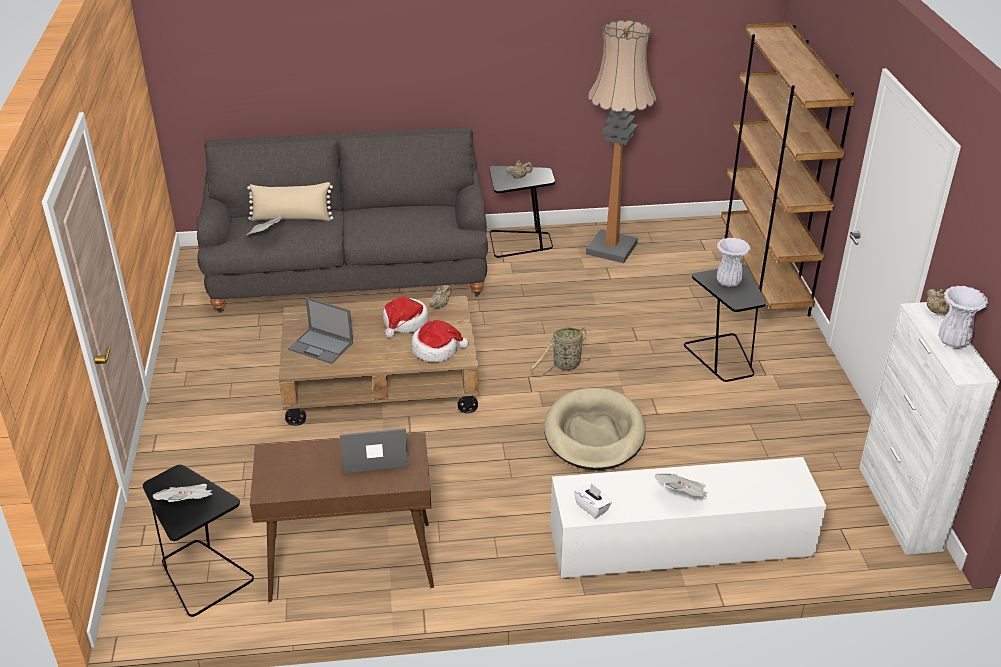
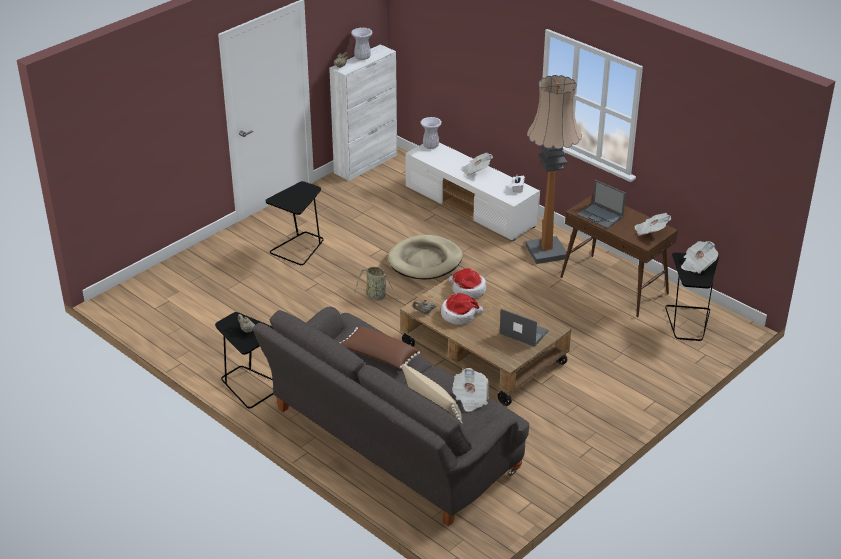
camera: 130 degrees left, 0 degrees up
laptop [288,297,353,364] -> laptop turned 45 degrees counterclockwise [500,309,549,347]
floor lamp [586,20,656,263] -> floor lamp moved to [525,75,582,264]
white vase [717,238,750,287] -> white vase moved to [420,117,442,149]
brown bookcase [721,23,855,317] -> none
none -> brown pillow [339,327,420,370]
none -> newspaper [635,213,671,236]

